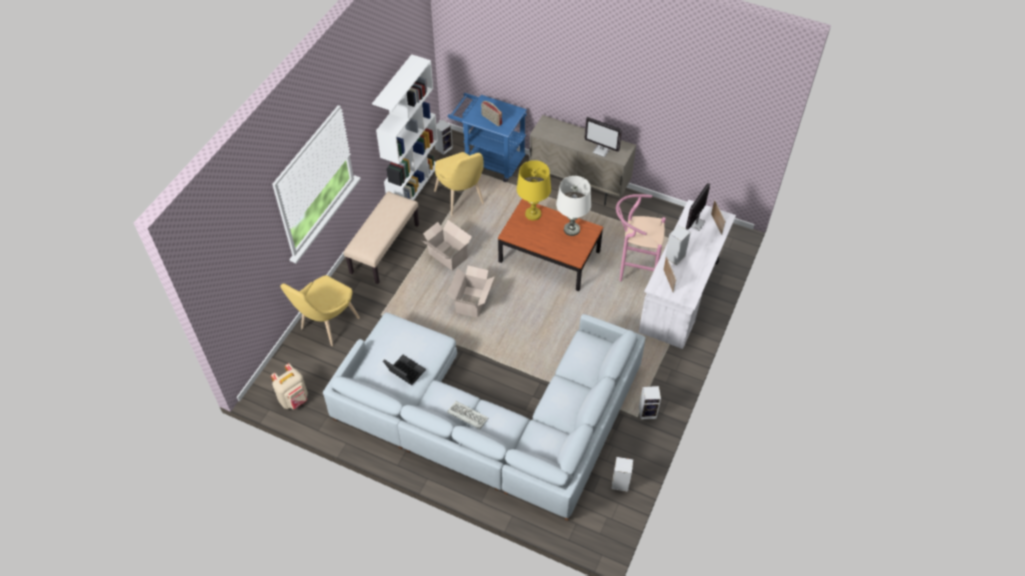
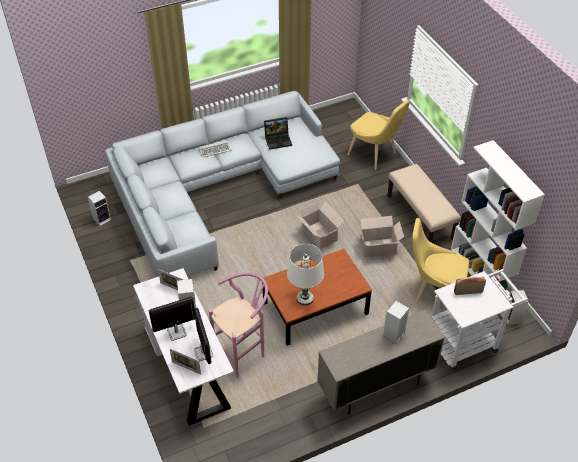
camera: 130 degrees right, 5 degrees down
beige backpack [271,363,308,409] -> none
yellow chair [280,275,360,346] -> yellow chair turned 150 degrees clockwise [347,100,410,170]
blue cart [448,93,527,182] -> white cart [431,269,528,371]
yellow table lamp [517,160,551,220] -> none
monitor [584,117,622,157] -> monitor moved to [149,296,195,341]
speaker [639,386,661,420] -> speaker moved to [383,301,409,343]

